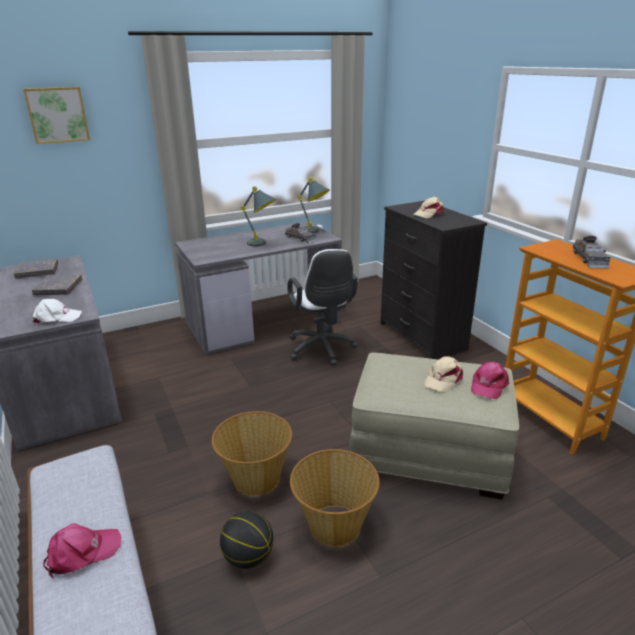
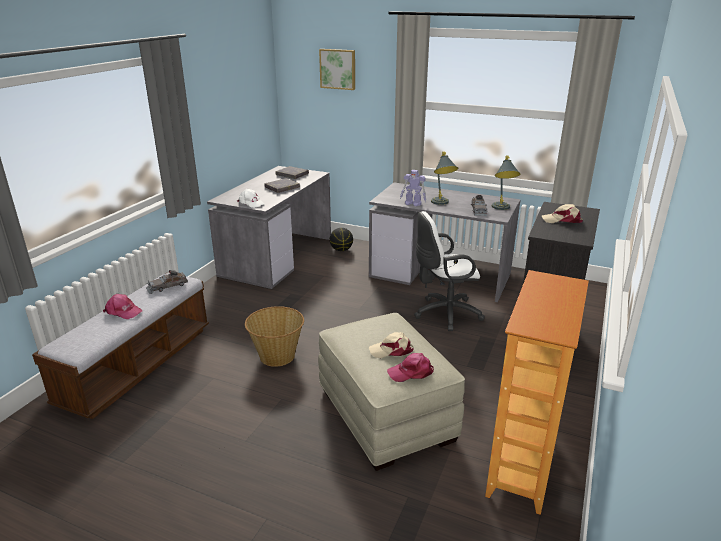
camera: 50 degrees right, 0 degrees up
basketball [220,511,273,569] -> basketball moved to [330,228,353,251]
white office chair [287,249,358,366] -> white office chair turned 45 degrees clockwise [414,211,485,331]
basket [290,449,380,547] -> none
grey toy car [572,236,610,268] -> grey toy car moved to [146,270,188,294]
none -> toy robot [400,170,426,206]

